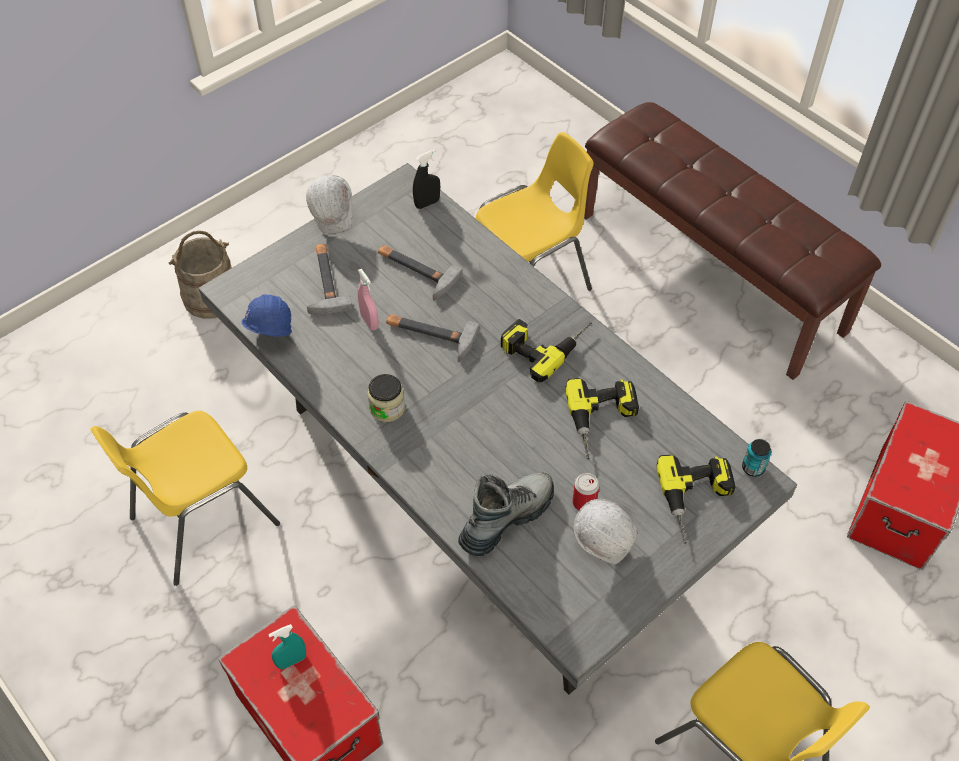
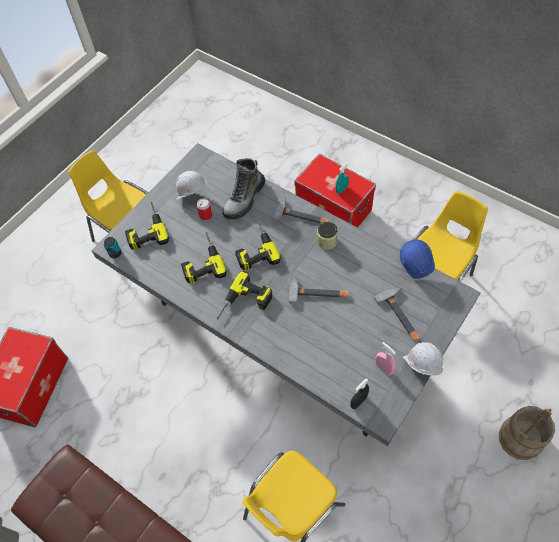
camera: 170 degrees right, 5 degrees up
pink spray bottle [358,269,379,330] -> pink spray bottle moved to [376,342,396,376]
hammer [378,245,463,301] -> hammer moved to [273,197,329,224]
none -> power drill [235,220,280,270]

